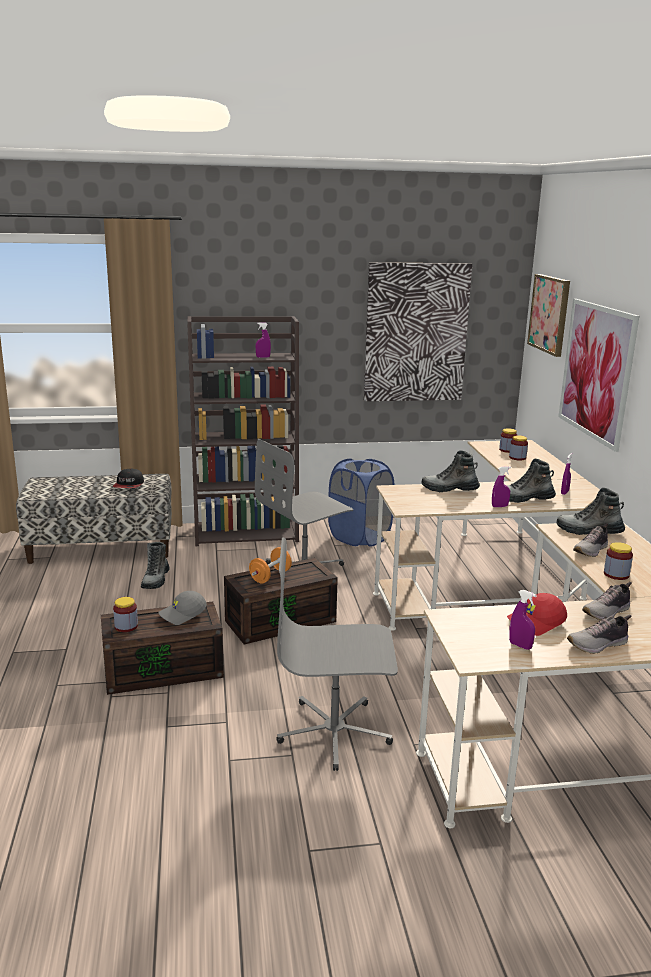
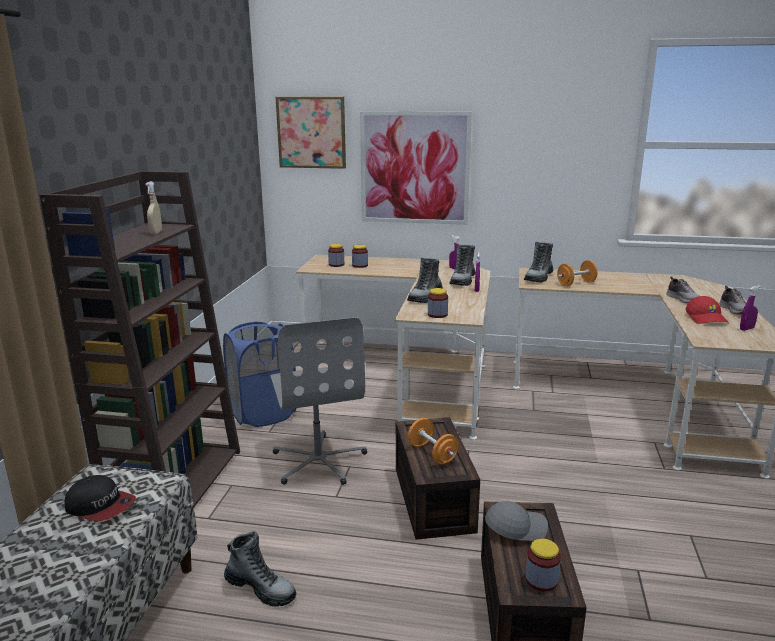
camera: 70 degrees left, 0 degrees up
grey cap [158,591,207,625] -> grey cap turned 90 degrees counterclockwise [485,501,548,541]
purple spray bottle [256,322,271,358] -> beige spray bottle [145,181,162,234]
grey office chair [277,537,398,771] -> none
picture [364,262,472,401] -> none
shoe [573,523,608,557] -> orange dumbbell [557,260,597,286]
jar [604,542,633,580] -> jar moved to [428,288,448,318]

